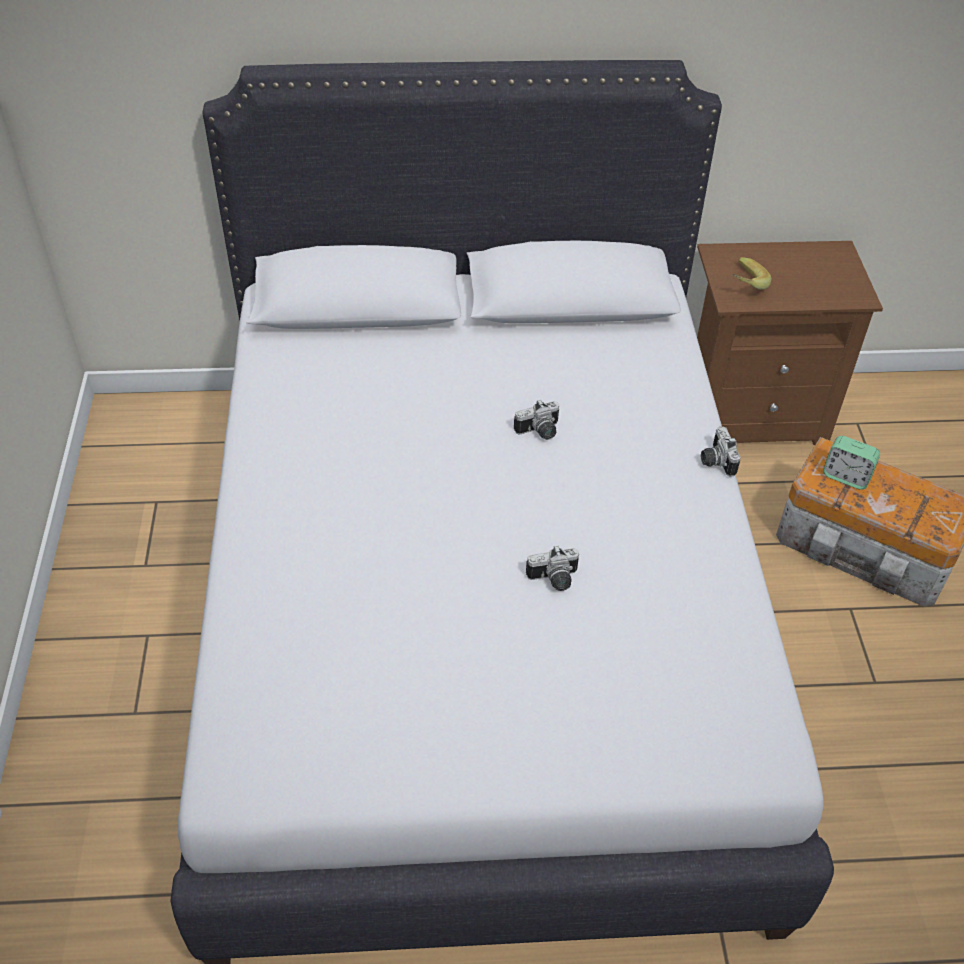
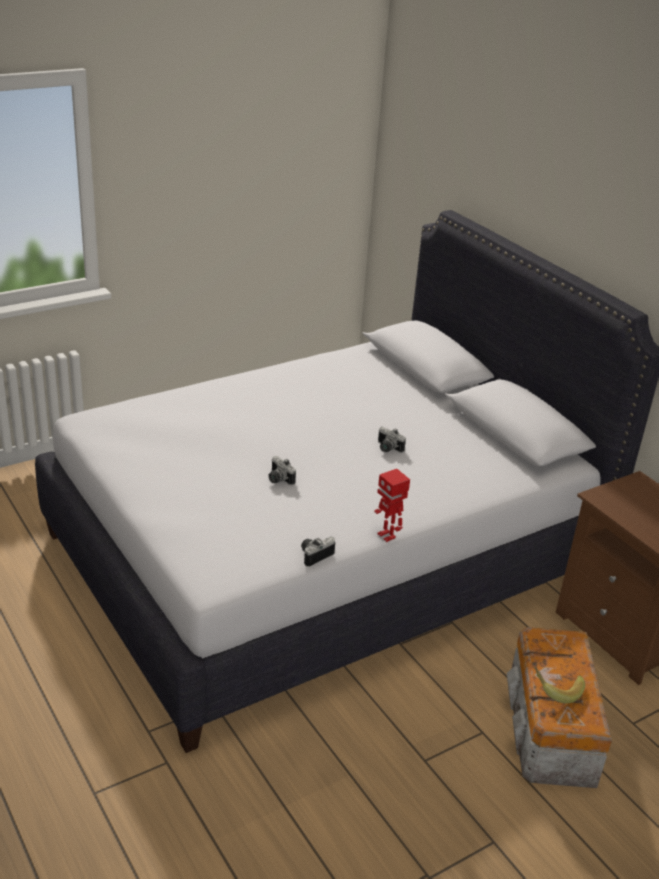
camera: 60 degrees right, 15 degrees down
camera [701,426,741,477] -> camera moved to [301,537,335,567]
banana [732,257,772,290] -> banana moved to [534,667,585,703]
alarm clock [823,436,880,490] -> none
none -> toy robot [374,469,410,542]

